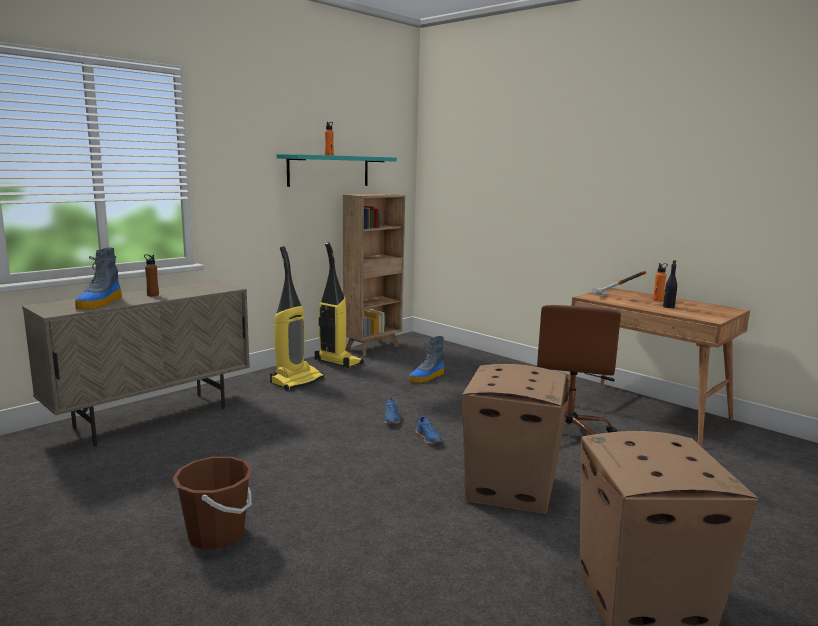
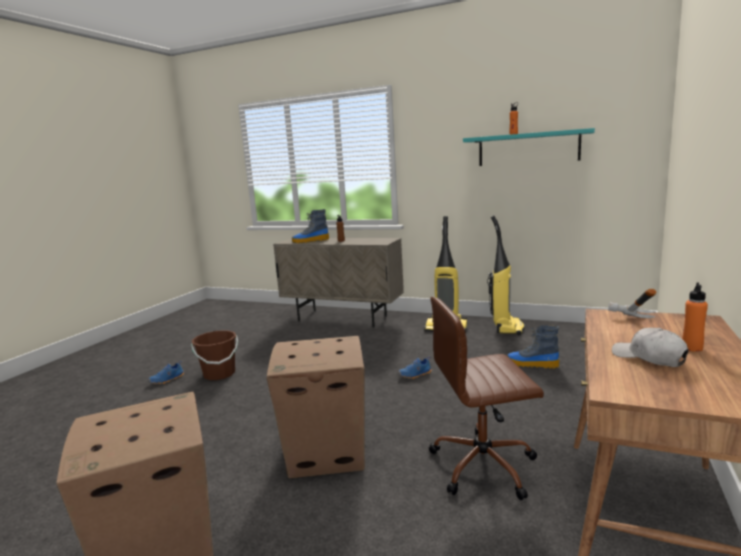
camera: 70 degrees right, 0 degrees up
brown bookcase [343,194,405,356] -> none
blue shoe [416,414,441,444] -> blue shoe moved to [148,361,184,384]
black bottle [663,260,677,308] -> white cap [612,328,689,367]

